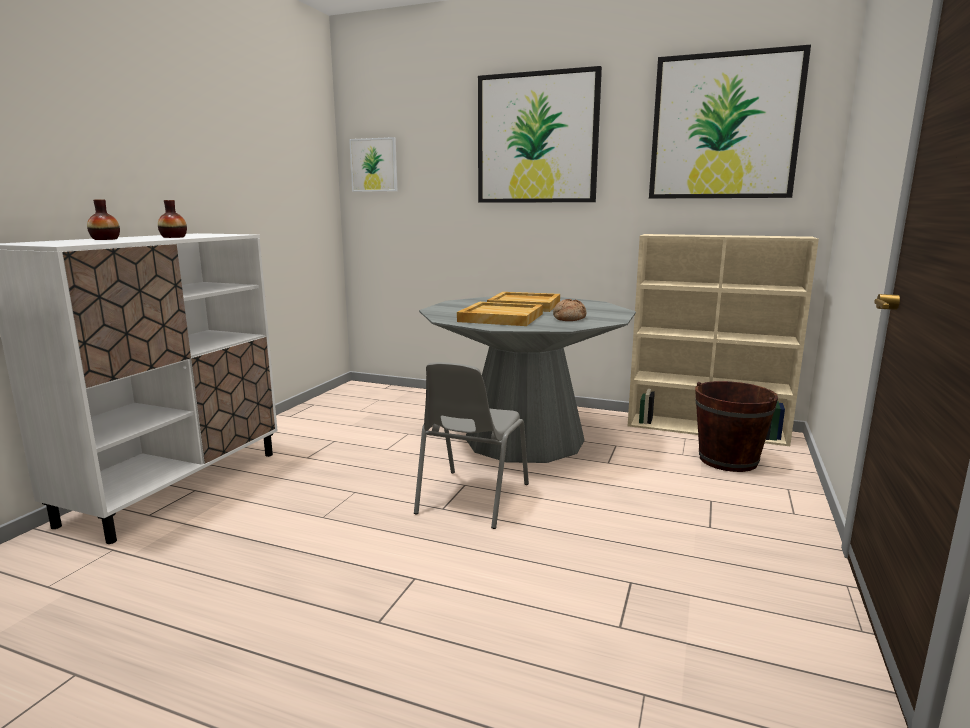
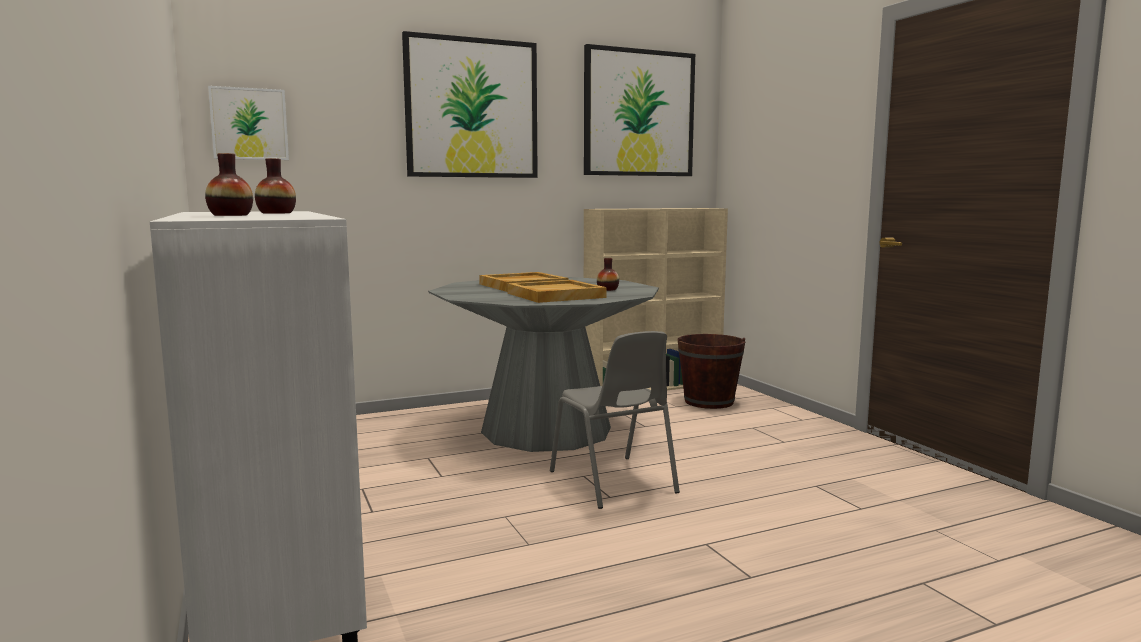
camera: 45 degrees left, 5 degrees down
bread [553,299,586,321] -> vase [597,258,619,291]

